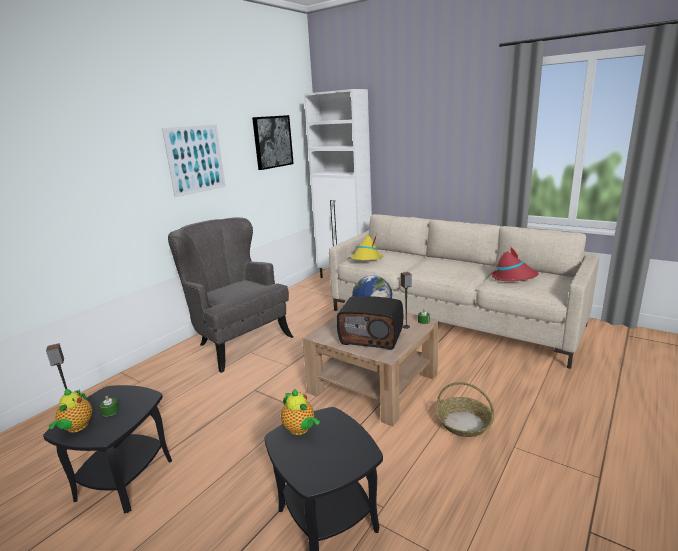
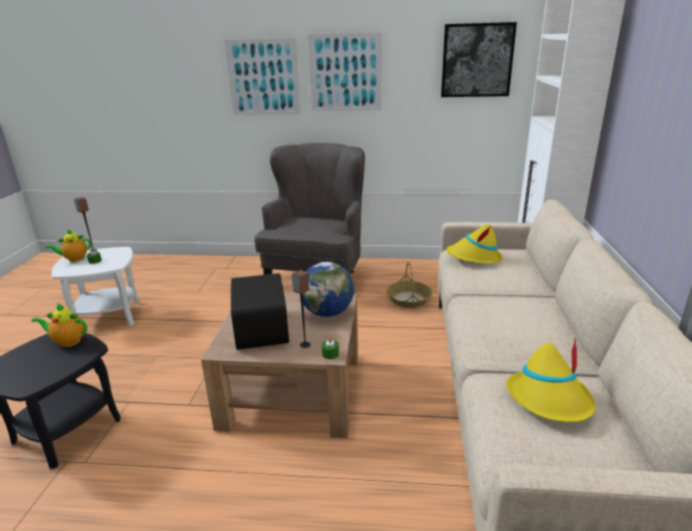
camera: 60 degrees right, 5 degrees up
black side table [43,385,172,514] -> white side table [52,247,139,326]
teapot [281,389,320,435] -> teapot turned 75 degrees clockwise [32,303,87,347]
basket [436,382,494,437] -> basket moved to [386,262,432,308]
red hat [492,246,539,281] -> yellow hat [506,337,596,423]
none -> picture [224,38,301,115]

